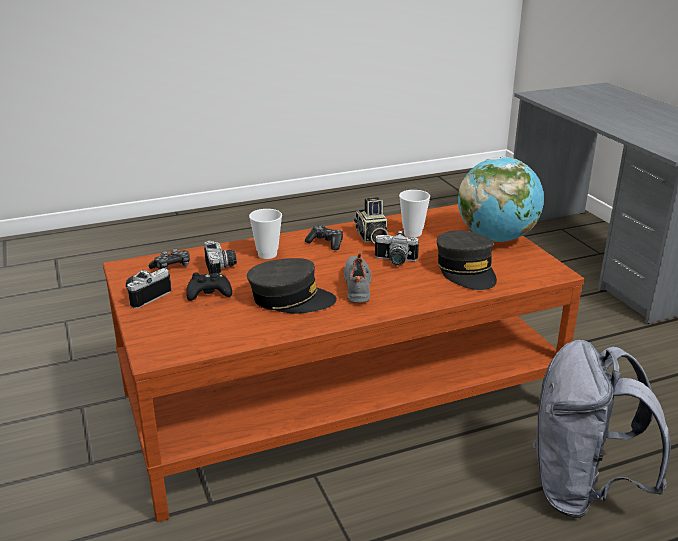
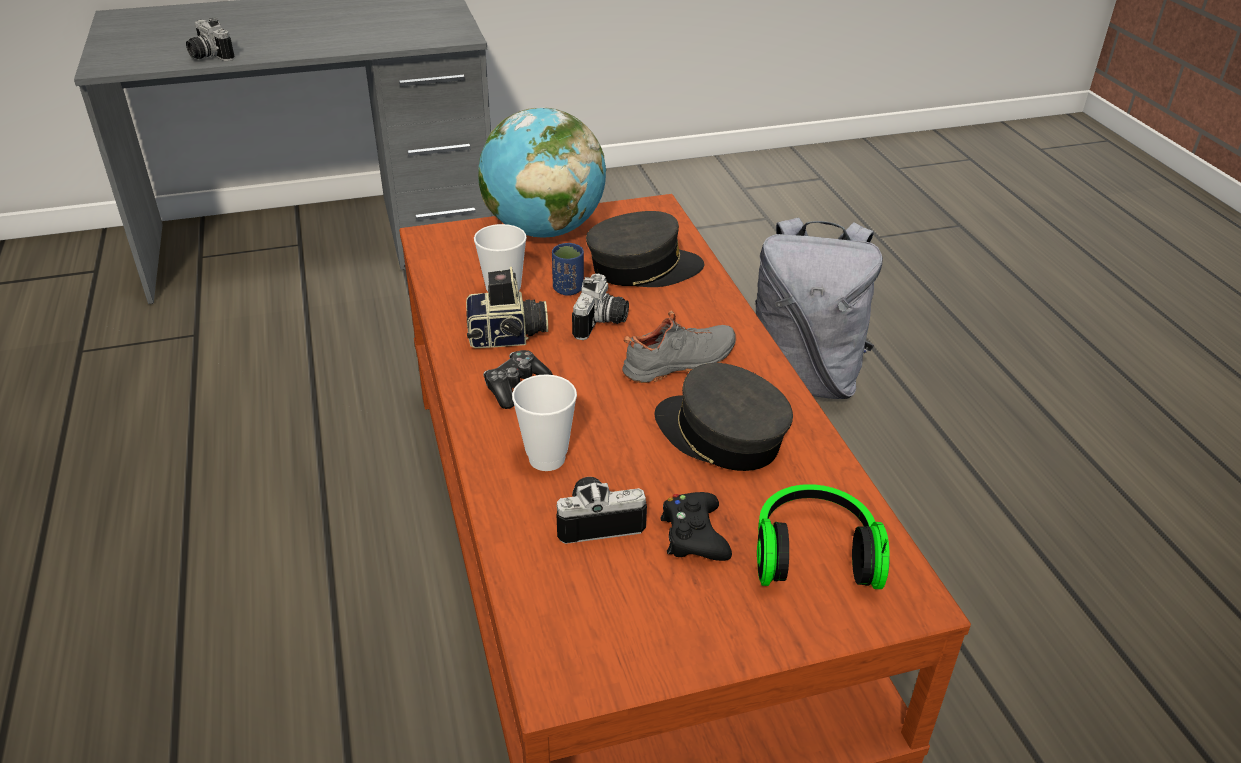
camera: 85 degrees left, 10 degrees up
camera [126,268,171,309] -> camera moved to [186,17,235,61]
game controller [149,249,190,269] -> none
grey cap [247,258,337,314] -> grey cap turned 60 degrees counterclockwise [655,363,793,471]
grey shoe [344,252,372,303] -> grey shoe turned 150 degrees clockwise [622,310,737,383]
none -> blue cup [552,243,584,296]
none -> headphones [757,484,890,589]

